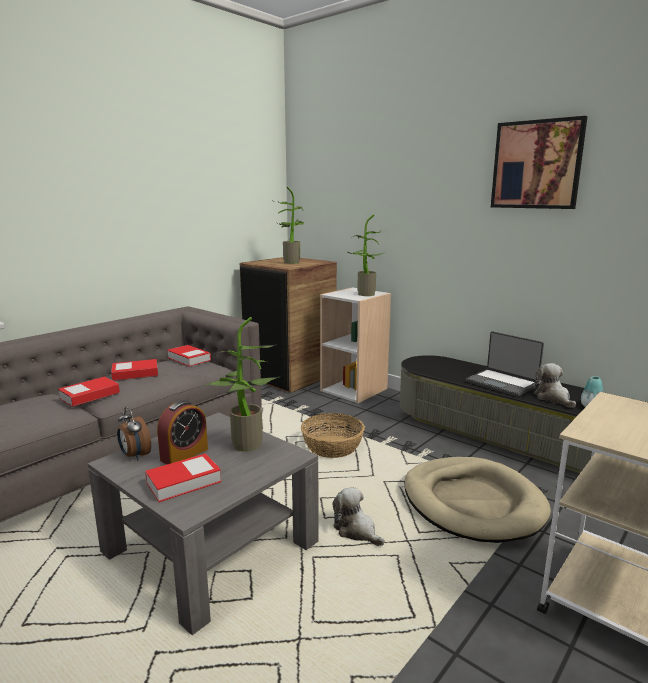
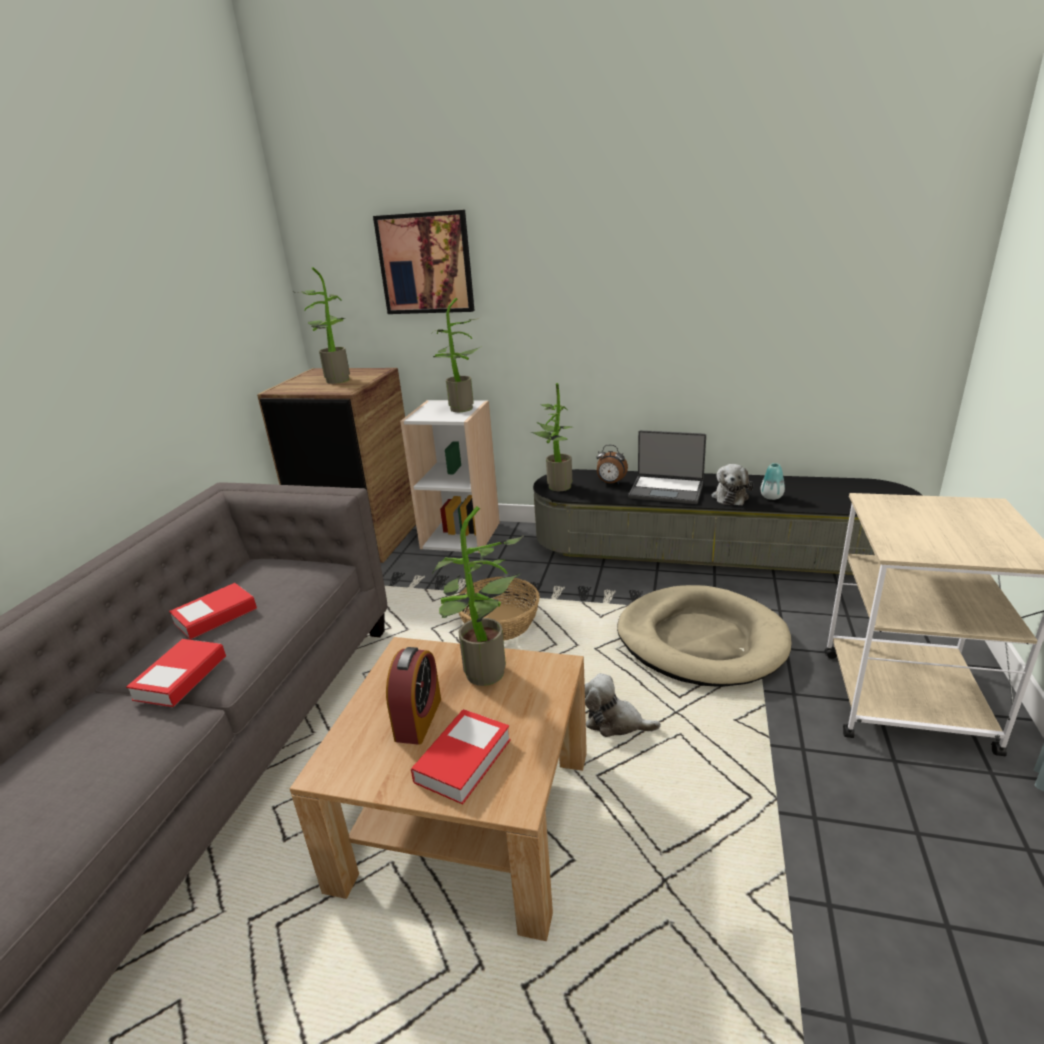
camera: 25 degrees left, 10 degrees up
grey coffee table [88,412,319,635] -> brown coffee table [290,637,587,941]
alarm clock [117,407,151,461] -> alarm clock moved to [596,445,628,484]
book [167,345,211,367] -> none
picture [491,116,588,209] -> picture moved to [373,210,475,314]
plush toy [534,363,576,408] -> plush toy turned 120 degrees counterclockwise [712,464,753,505]
none -> potted plant [530,383,572,491]

